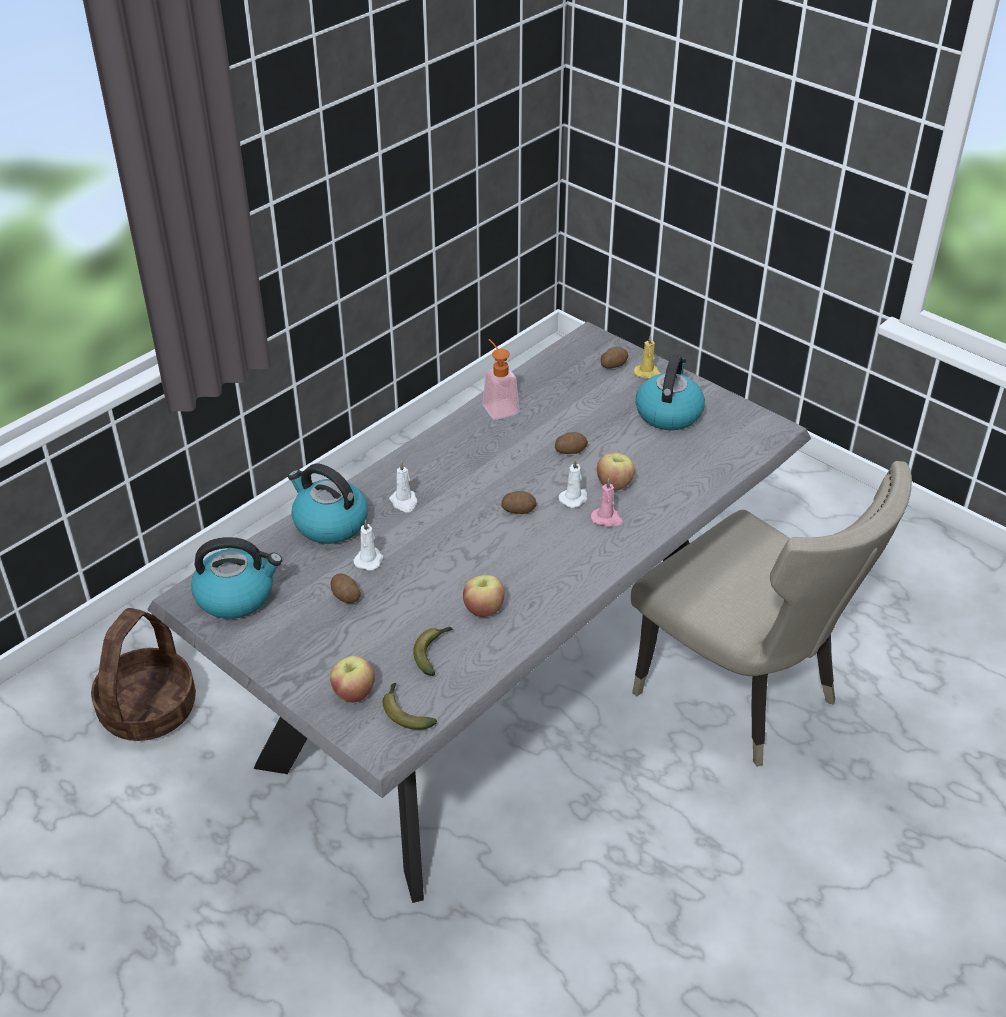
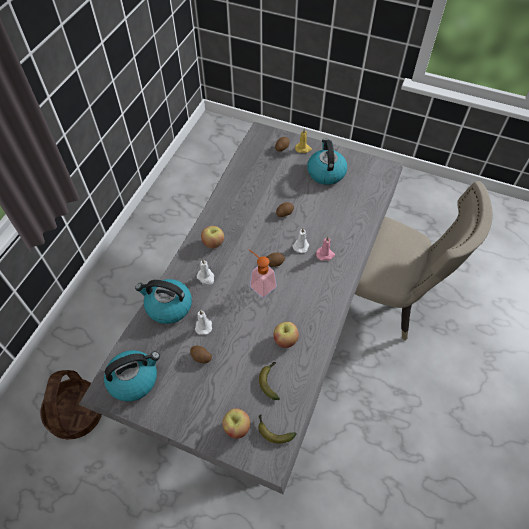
camera: 20 degrees left, 15 degrees up
soap dispenser [482,339,520,420] -> soap dispenser moved to [249,249,277,297]
apple [597,453,635,490] -> apple moved to [201,226,224,248]

